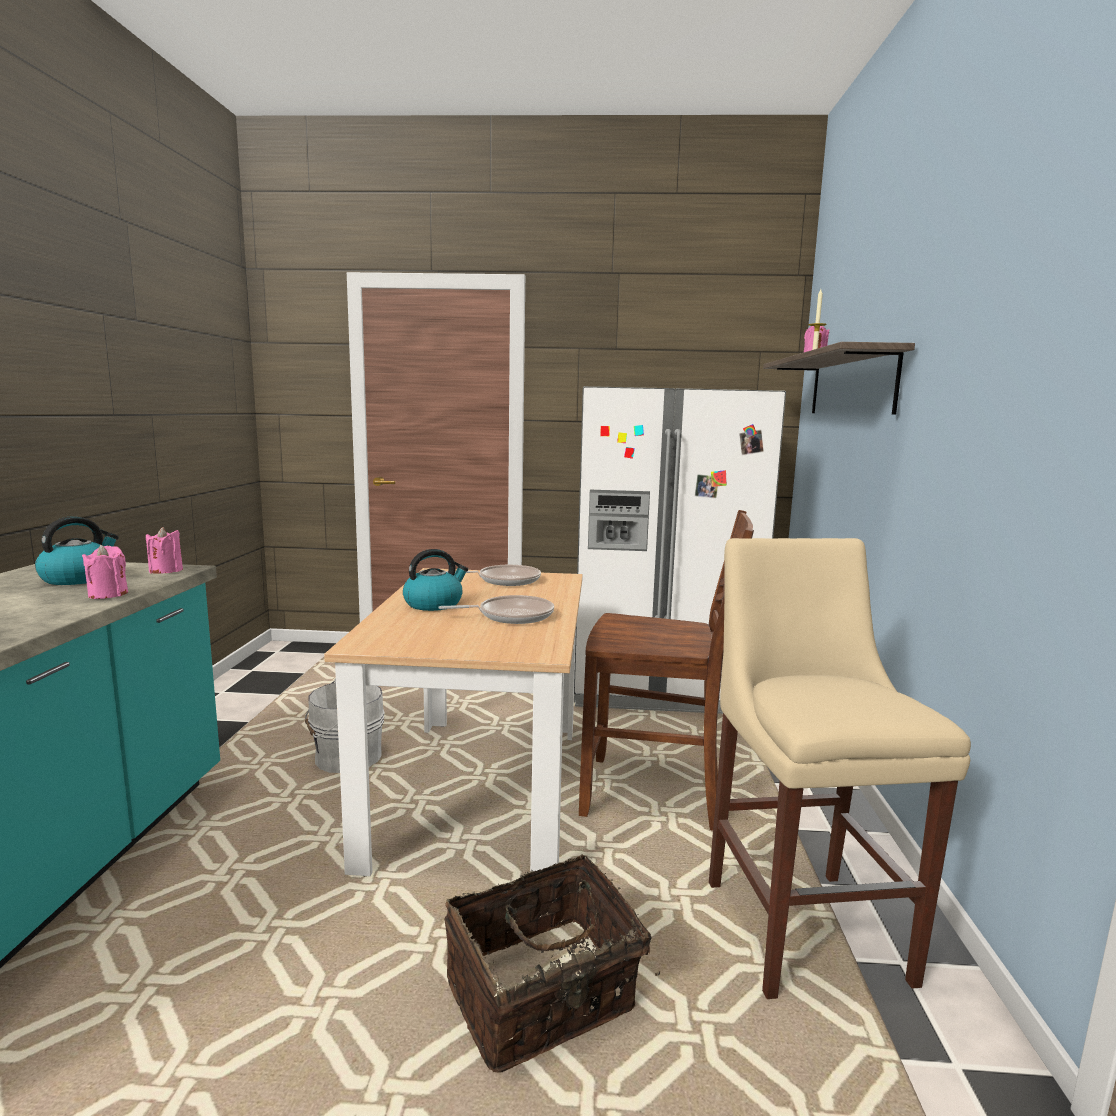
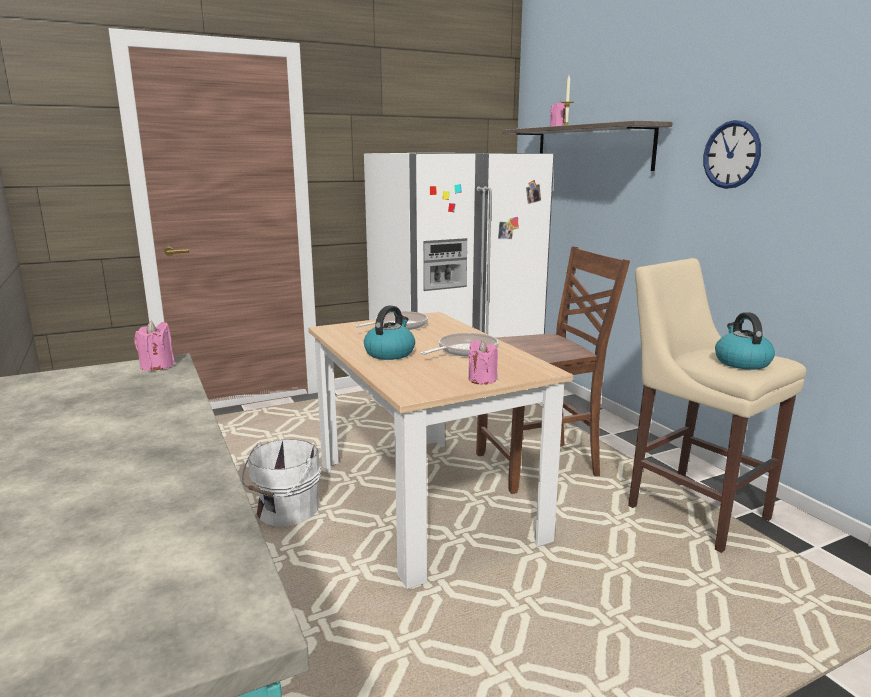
camera: 30 degrees left, 5 degrees up
kettle [35,516,119,585] -> kettle moved to [715,312,775,370]
pink candle [82,545,128,599] -> pink candle moved to [468,340,498,385]
basket [444,854,660,1073] -> none
none -> wall clock [703,120,761,189]

